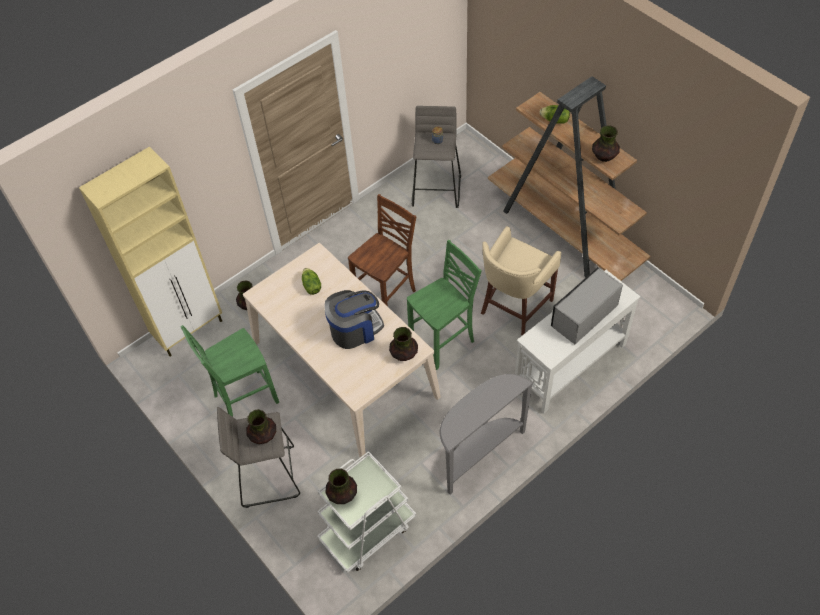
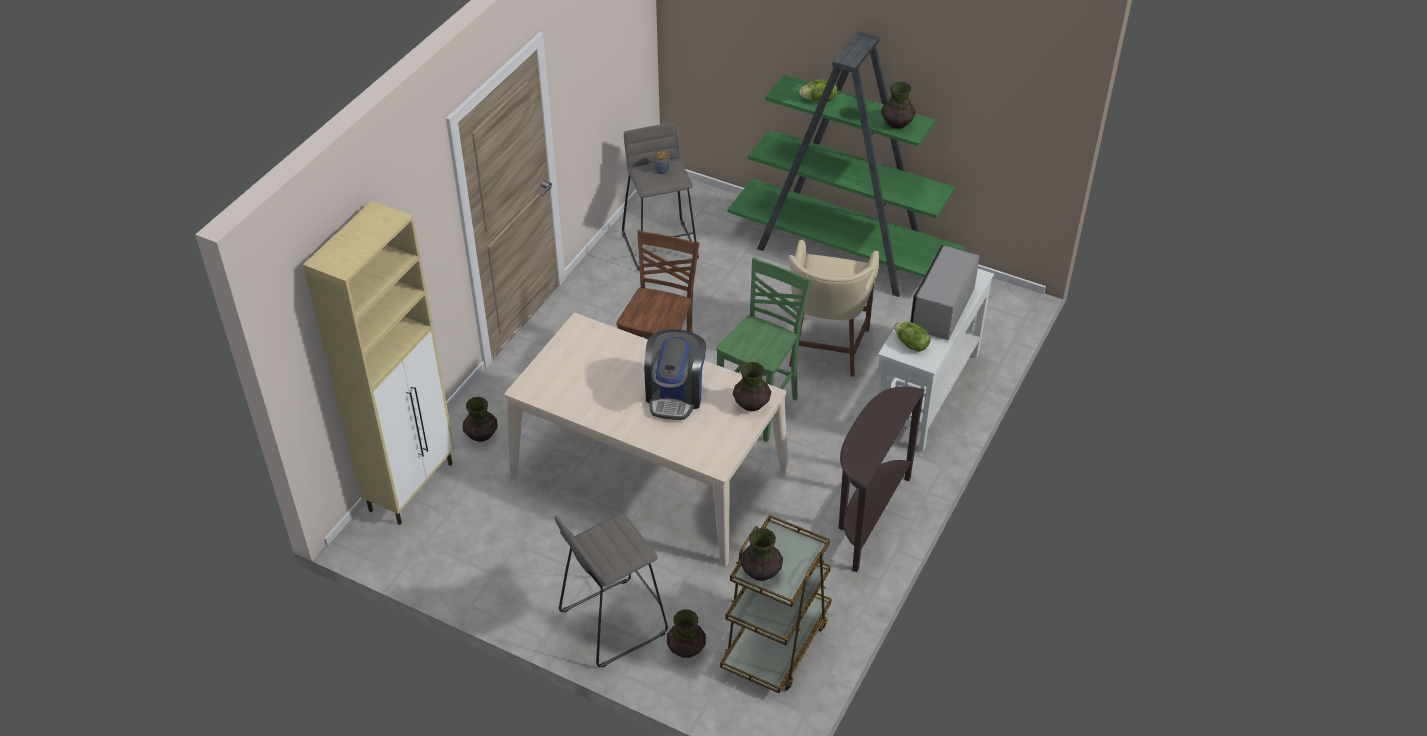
camera: 25 degrees left, 10 degrees down
green chair [180,325,279,417] -> none
vase [246,409,276,444] -> vase moved to [667,610,706,658]
lettuce [302,268,321,295] -> lettuce moved to [894,322,931,352]
white cart [317,451,416,573] -> brown cart [720,515,832,693]
coffee machine [324,290,384,349] -> coffee machine turned 150 degrees clockwise [644,329,706,420]
grey console table [440,374,533,495] -> brown console table [838,386,925,572]
brown bookcase [488,76,650,281] -> green bookcase [727,31,966,297]

